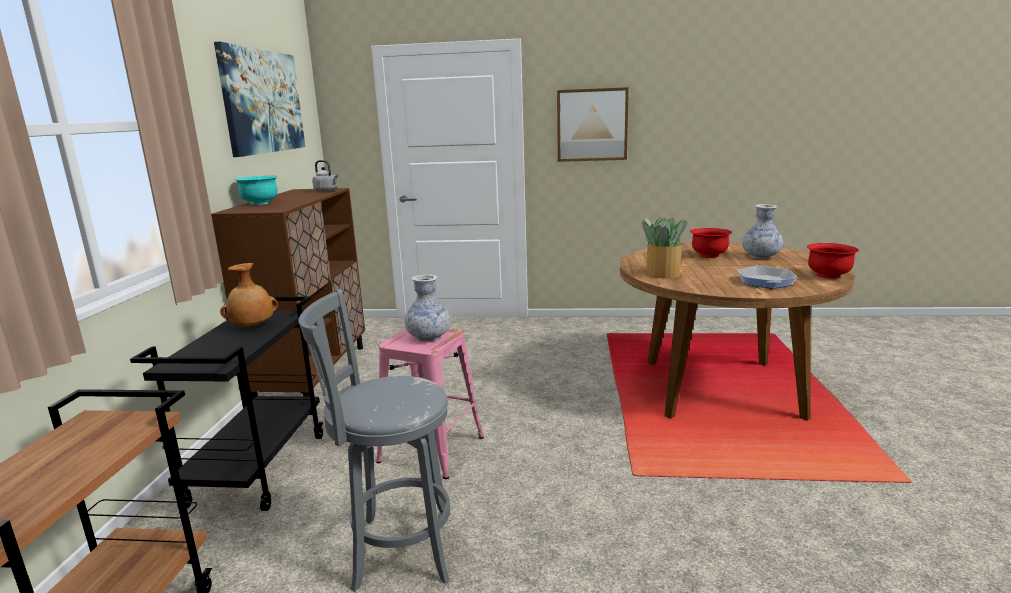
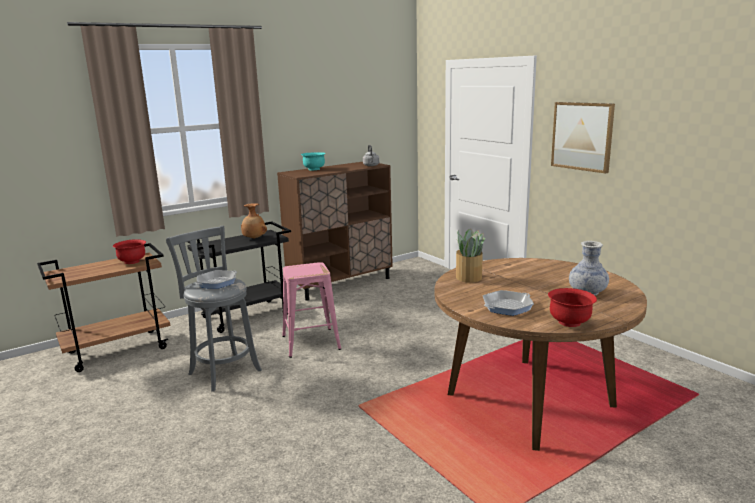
camera: 50 degrees right, 0 degrees up
picture [214,42,305,157] -> none
vase [404,274,451,342] -> none
red bowl [690,228,732,258] -> red bowl moved to [113,239,146,264]
none -> frying pan [195,270,237,289]

